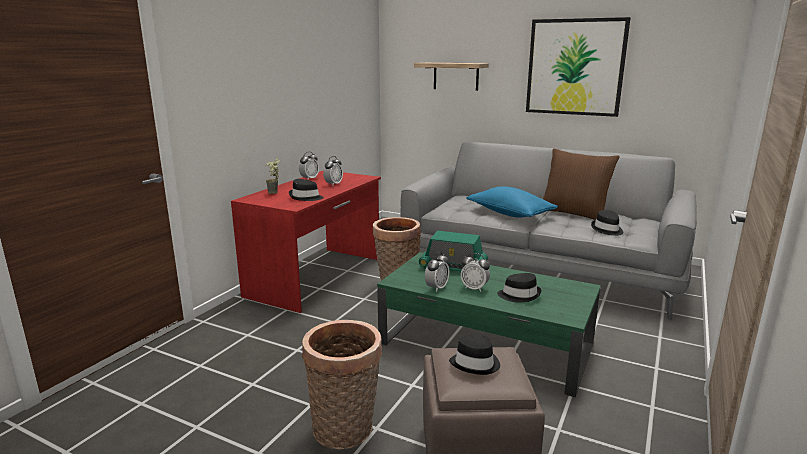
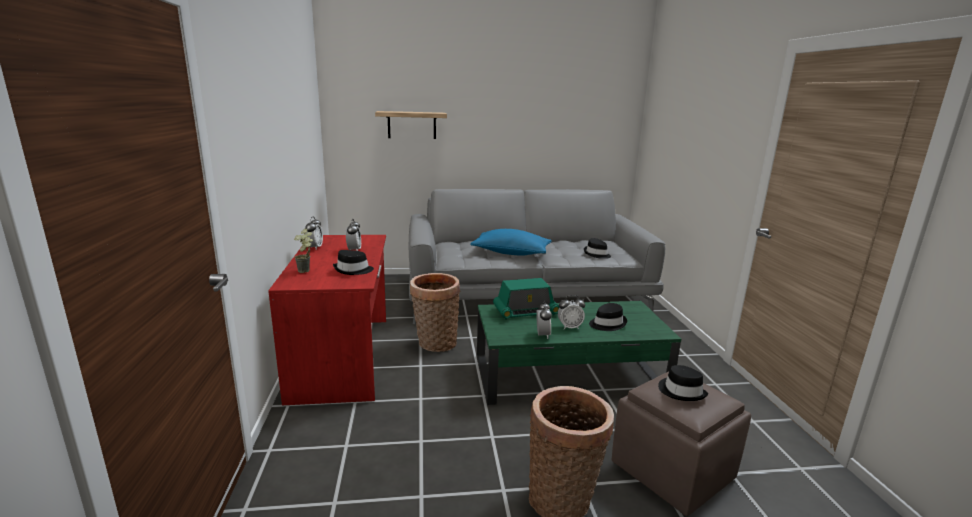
camera: 35 degrees left, 0 degrees up
picture [526,17,631,117] -> none
brown pillow [543,148,620,220] -> none

